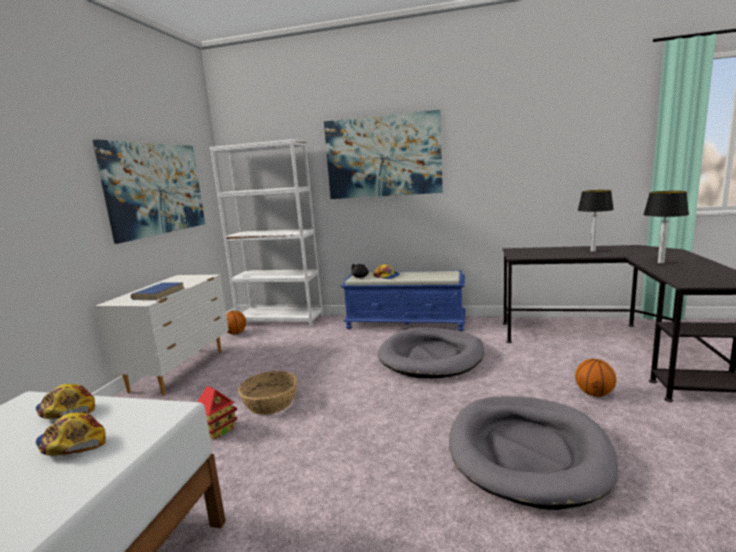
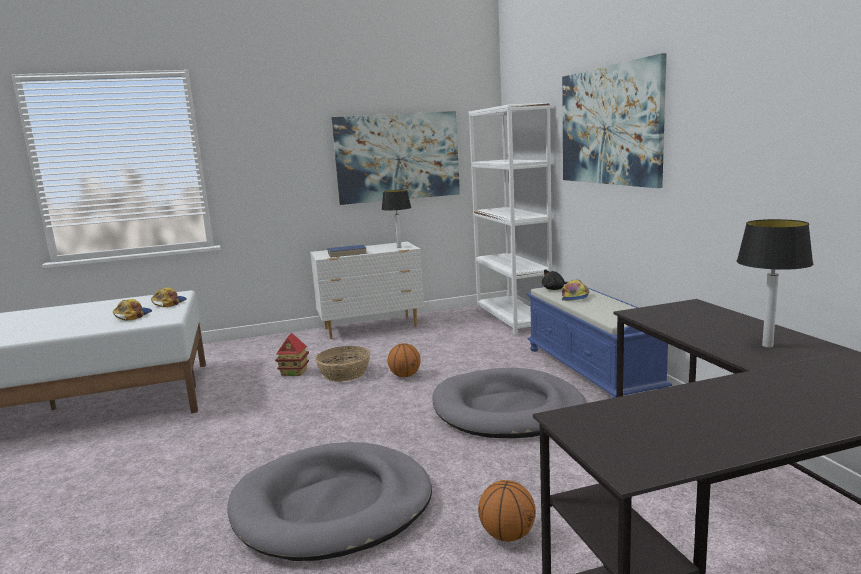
camera: 60 degrees right, 0 degrees up
basketball [226,311,246,334] -> basketball moved to [387,343,421,377]
table lamp [643,191,689,264] -> table lamp moved to [381,190,411,248]

